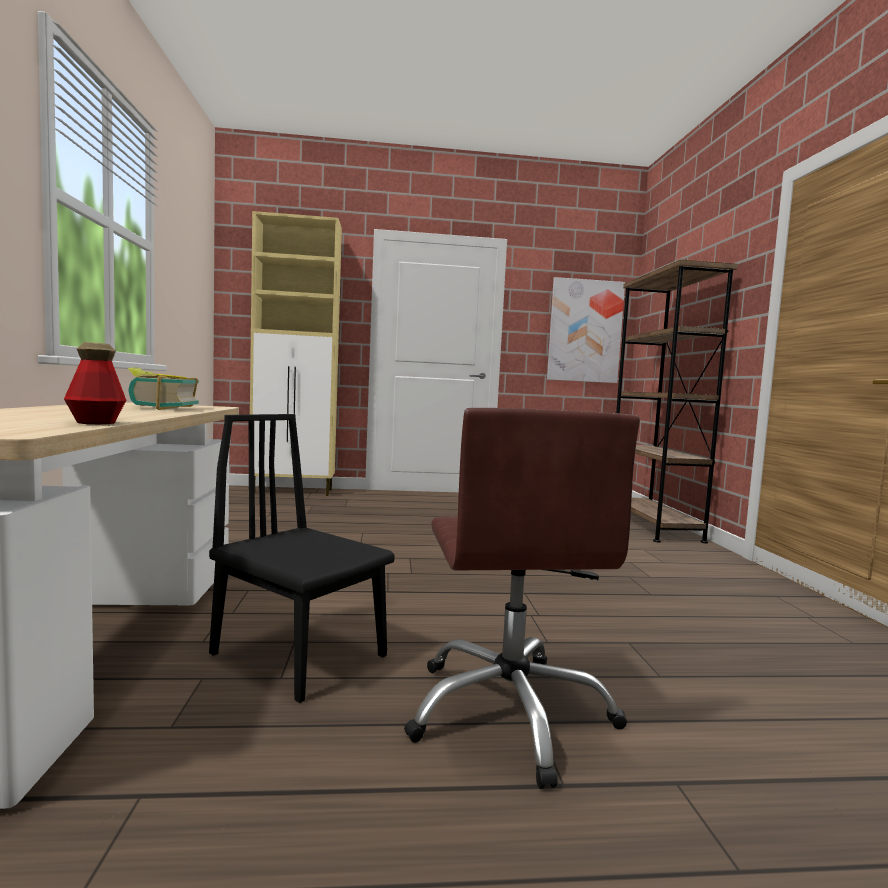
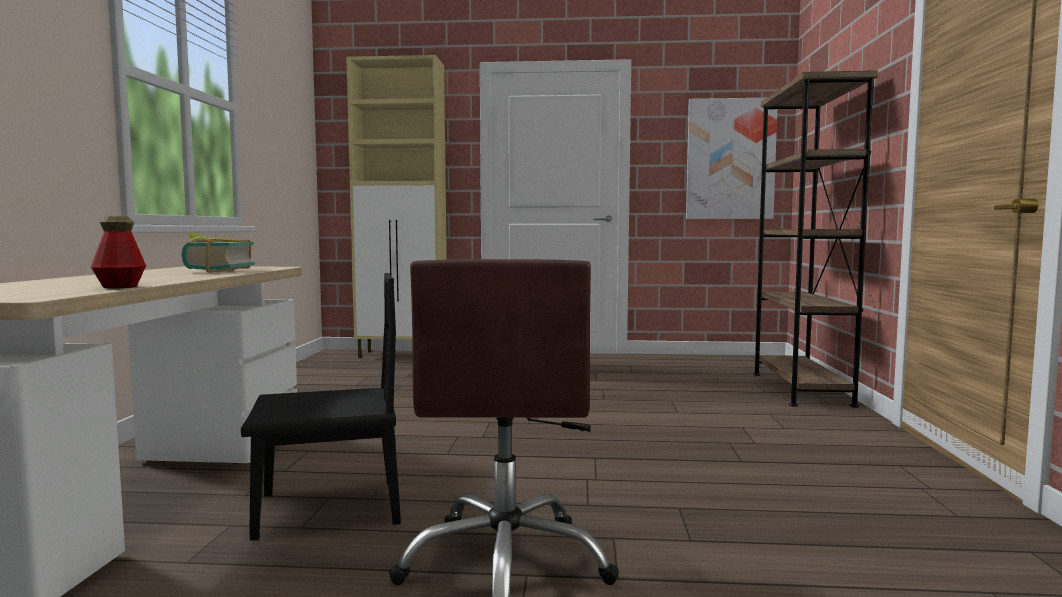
camera: 10 degrees right, 0 degrees up
black chair [209,414,395,703] -> black chair turned 120 degrees clockwise [241,273,401,540]

